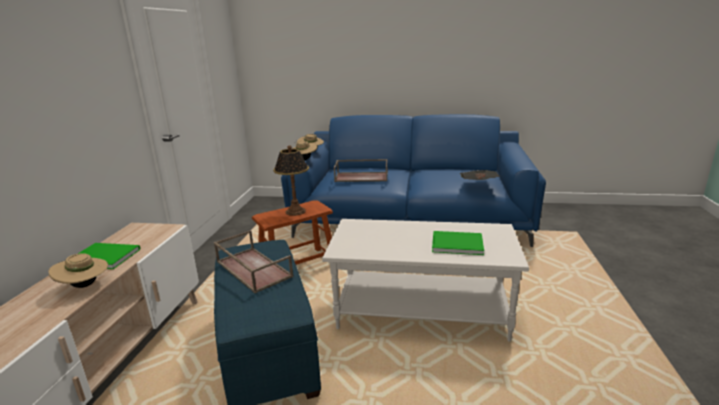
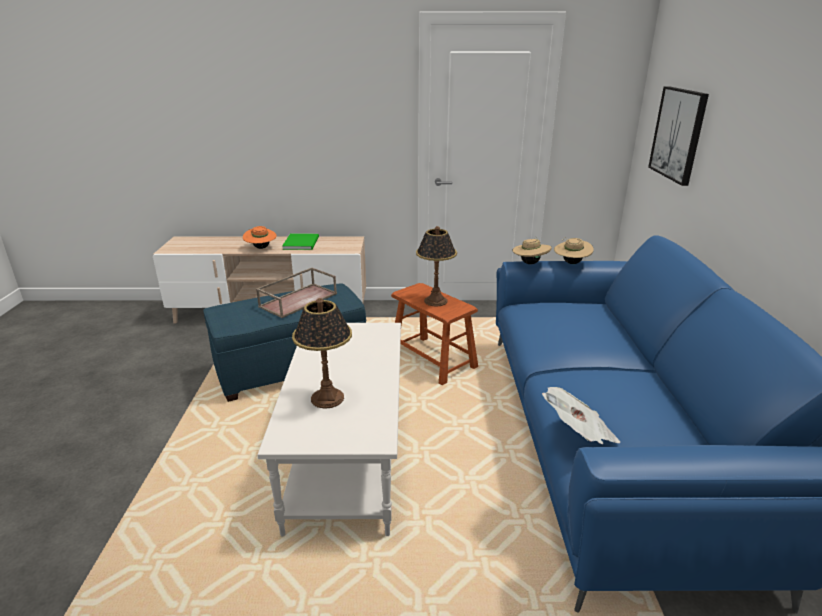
camera: 80 degrees right, 5 degrees up
beige hat [48,253,108,288] -> orange hat [243,226,277,249]
brown tray [334,159,388,182] -> none
green book [432,231,484,255] -> table lamp [292,298,352,409]
none -> picture [648,86,709,186]

